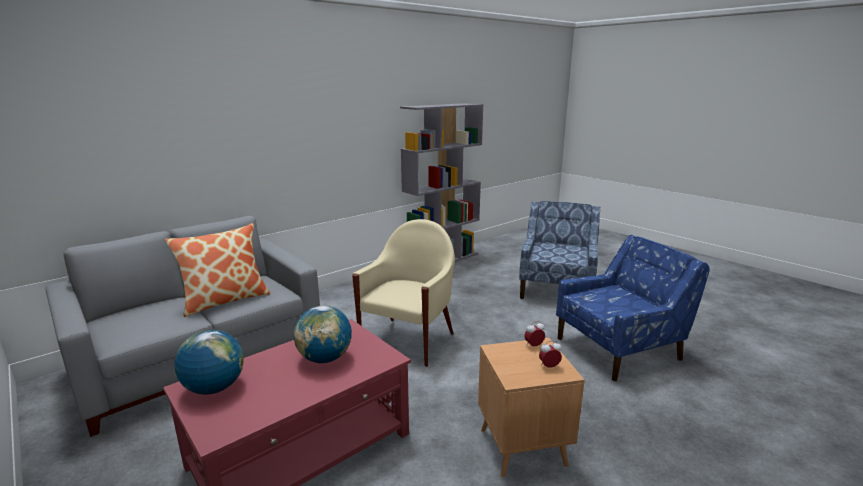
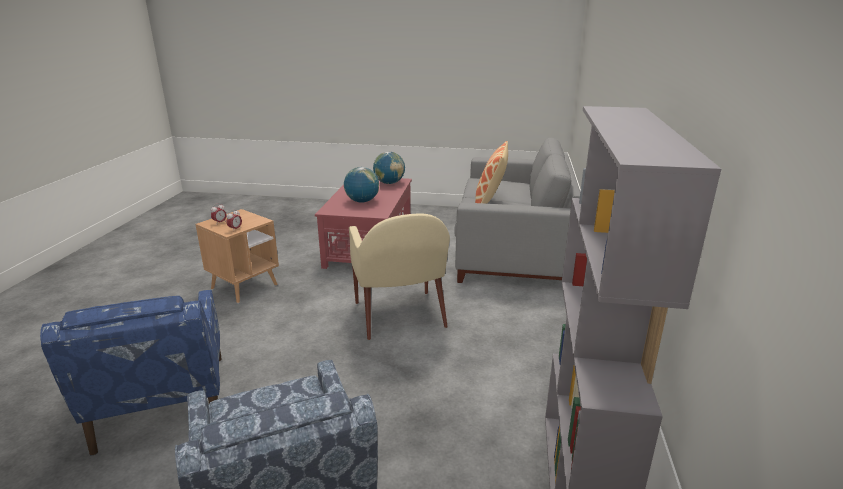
camera: 140 degrees right, 5 degrees up
blue armchair [556,235,710,381] -> blue armchair turned 45 degrees counterclockwise [40,290,222,455]

